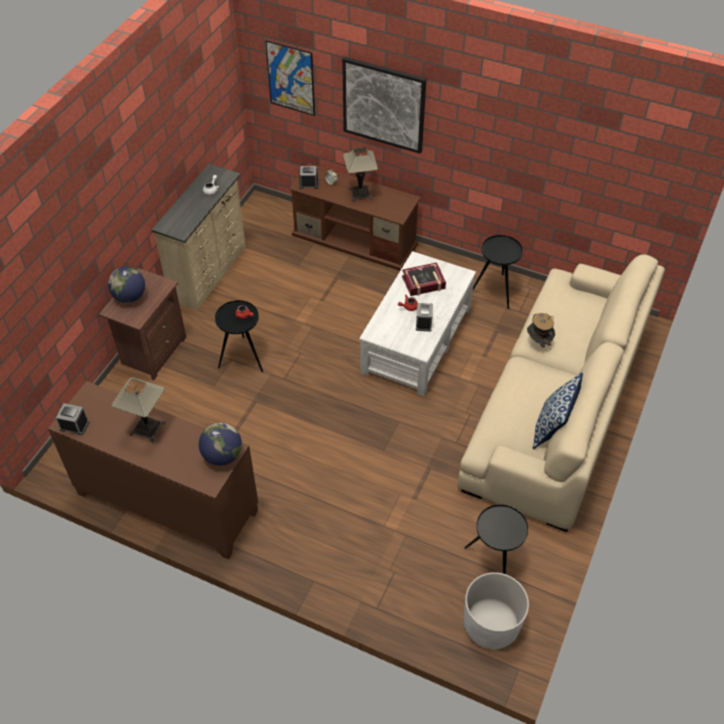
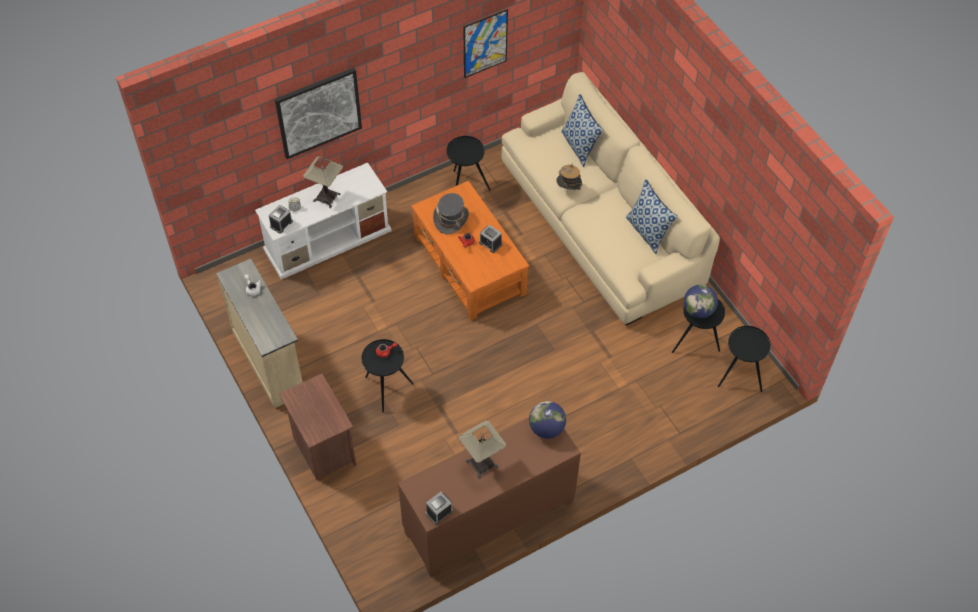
camera: 55 degrees left, 5 degrees up
globe [108,267,145,303] -> globe moved to [684,284,718,318]
picture [265,40,315,116] -> picture moved to [463,9,508,78]
brown tv stand [289,163,421,271] -> white tv stand [255,163,392,279]
white coffee table [359,251,476,396] -> orange coffee table [411,181,529,320]
book [402,262,446,296] -> grey hat [433,193,469,235]
white planter [464,572,529,649] -> black side table [718,326,771,392]
none -> pillow [561,94,603,167]

